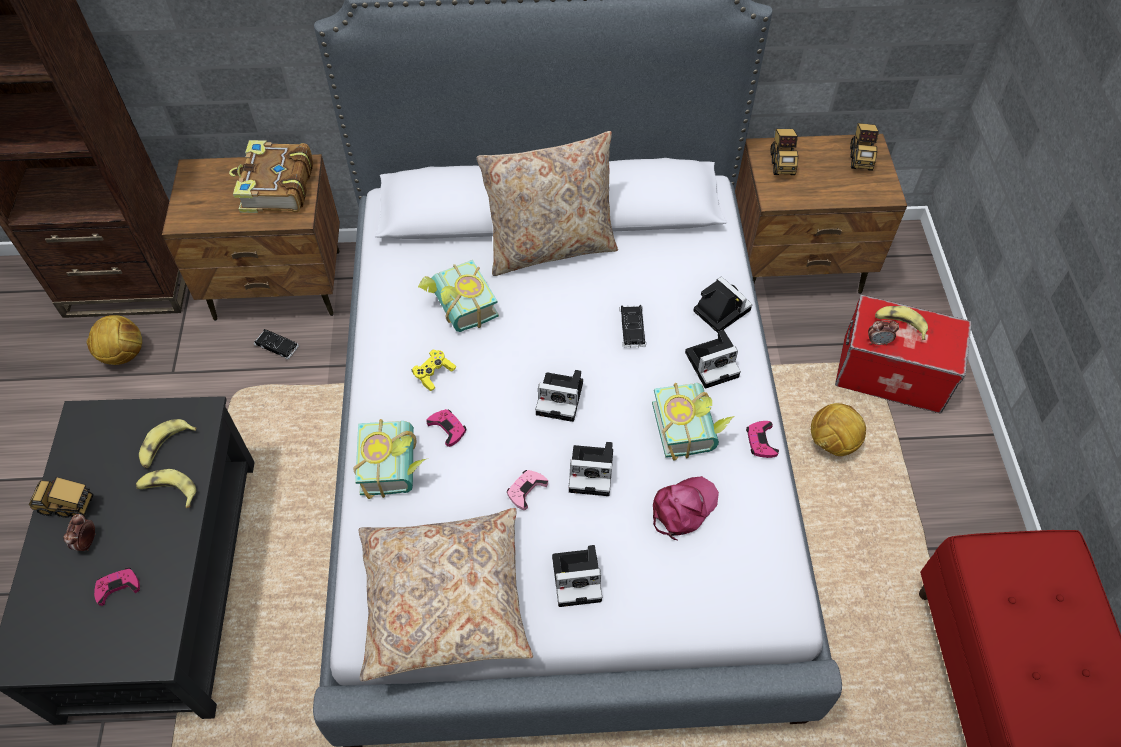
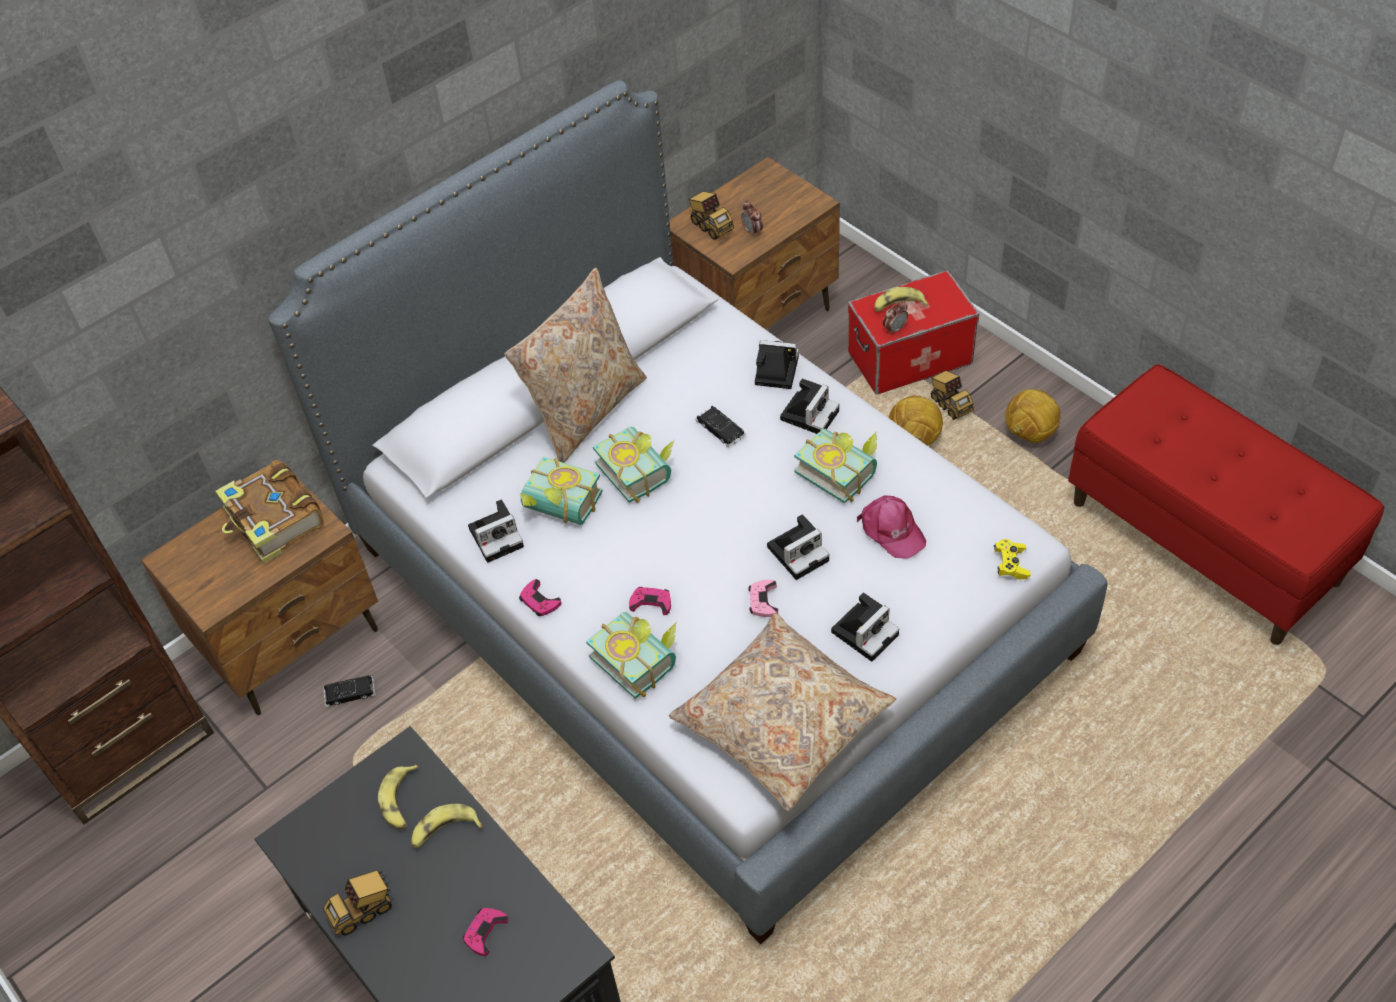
camera: 35 degrees left, 5 degrees down
alarm clock [63,514,95,551] -> alarm clock moved to [741,201,763,237]
football [86,315,142,365] -> football moved to [1005,389,1061,443]
yellow game controller [411,349,456,391] -> yellow game controller moved to [994,539,1031,579]
camera [535,370,583,422] -> camera moved to [468,499,524,563]
pink cap [653,476,719,541] -> pink cap turned 135 degrees clockwise [857,495,926,559]
pink game controller [746,421,779,458] -> pink game controller moved to [519,579,561,616]
toy truck [850,123,879,171] -> toy truck moved to [931,371,974,420]
none -> book [593,427,675,503]

